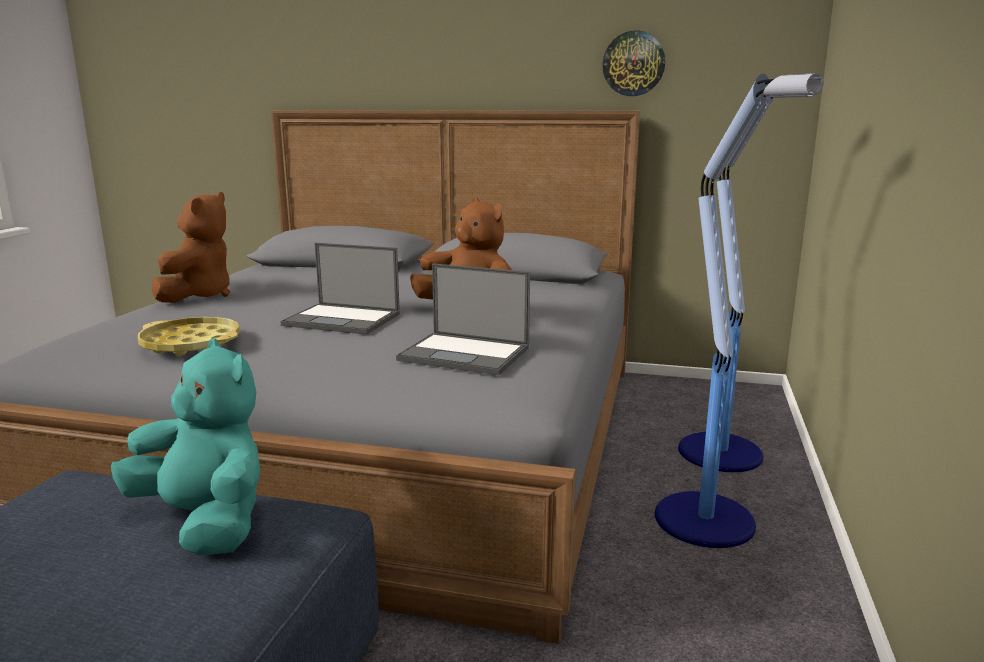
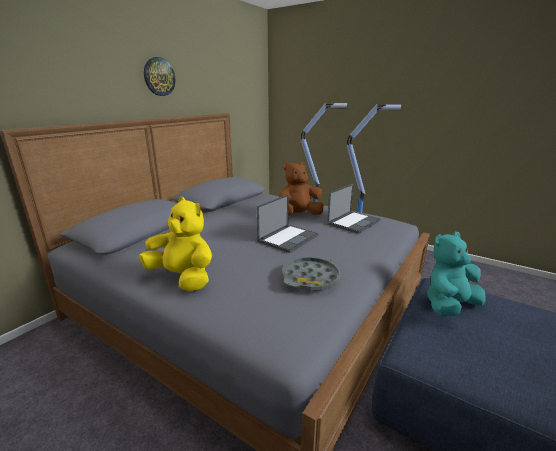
camera: 70 degrees left, 5 degrees up
yellow tray [138,317,240,356] -> grey tray [282,257,340,291]
brown plush toy [151,192,230,303] -> yellow plush toy [139,197,212,291]
wall clock [602,31,665,96] -> wall clock moved to [144,57,175,96]

